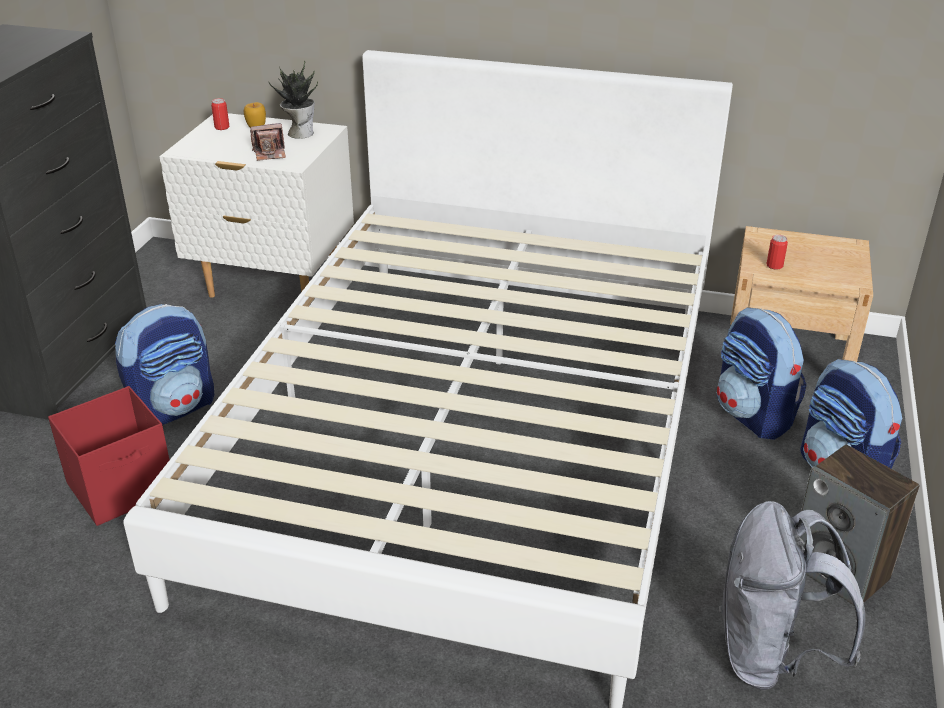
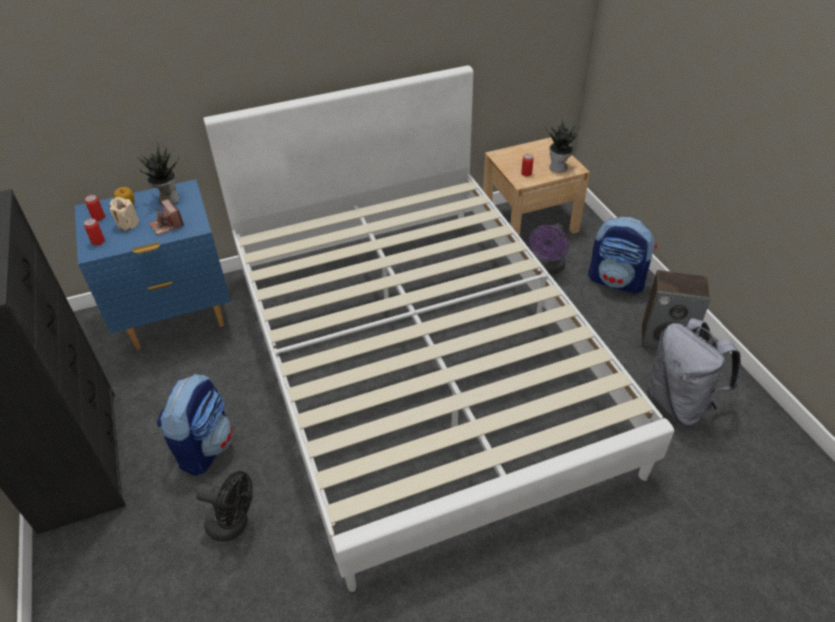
camera: 35 degrees left, 10 degrees up
red storage box [48,386,169,526] -> black fan [196,471,253,542]
white nightstand [159,113,354,298] -> blue nightstand [75,179,231,350]
camera [250,123,286,161] -> camera turned 105 degrees clockwise [149,199,184,235]
backpack [717,307,806,440] -> purple fan [529,223,569,274]
none -> can [84,218,105,245]
none -> beige candle [110,197,139,231]
none -> potted plant [545,118,580,173]

